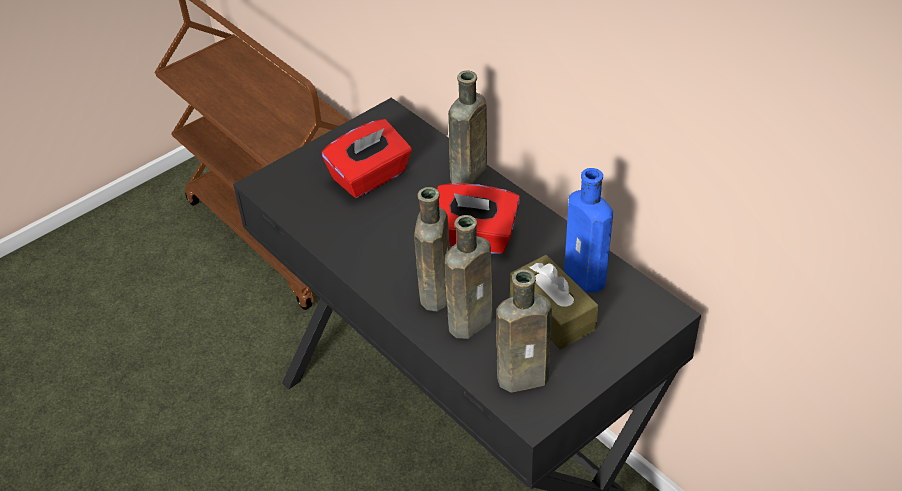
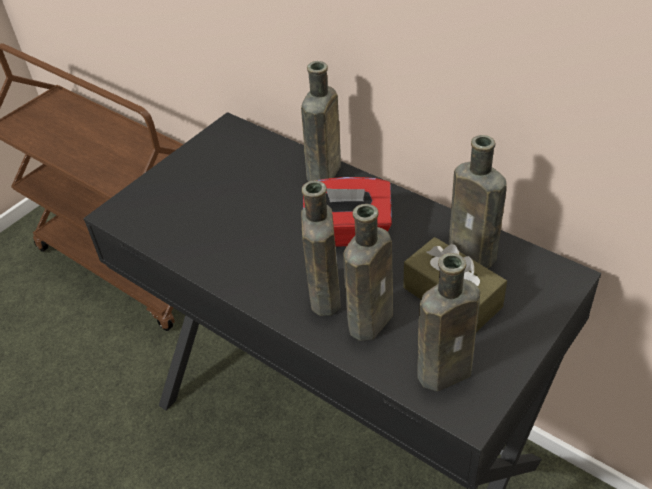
camera: 10 degrees left, 0 degrees up
red tissue box [321,119,412,198] -> none
blue bottle [564,168,613,293] -> brown bottle [449,135,507,268]

